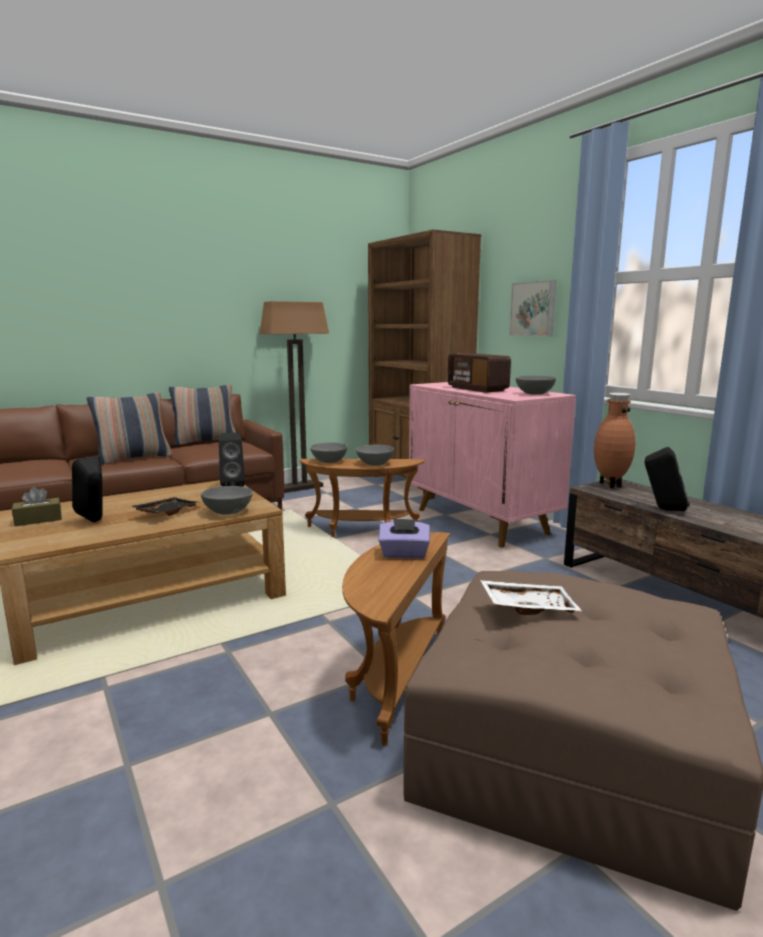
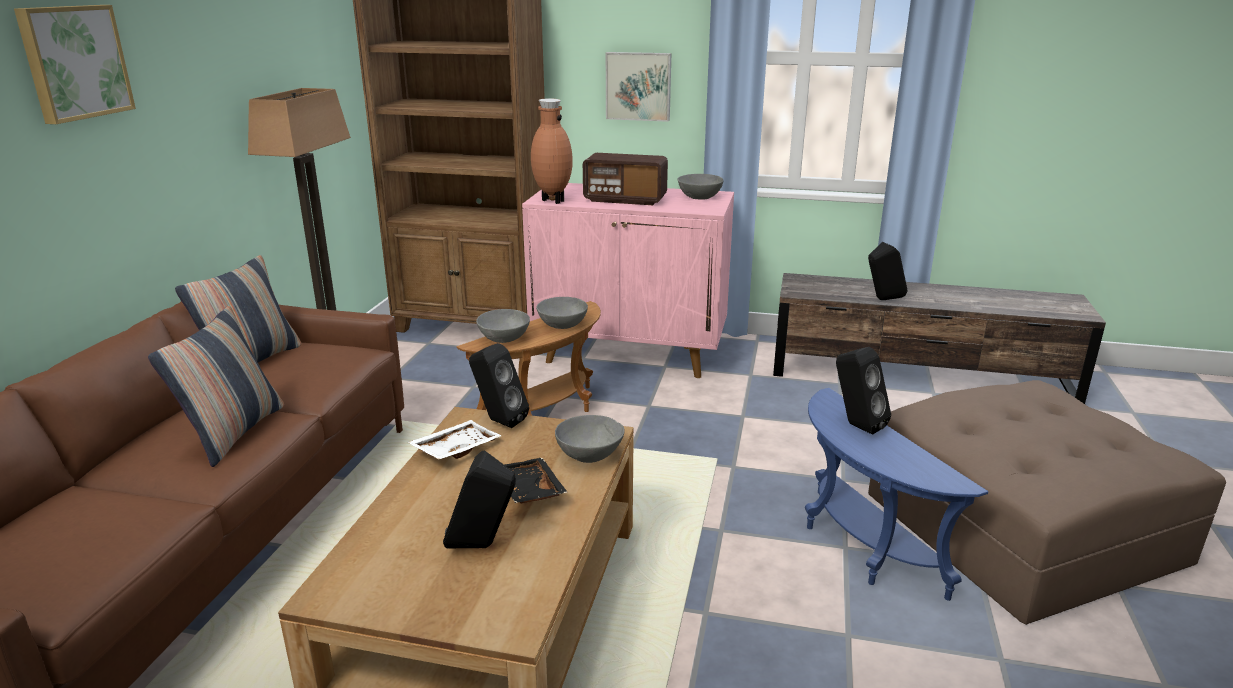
camera: 45 degrees left, 10 degrees up
brown tissue box [12,487,62,526] -> none
brown side table [342,532,450,746] -> blue side table [805,388,988,601]
purple tissue box [379,518,430,559] -> black speaker [836,347,891,435]
white tray [480,580,583,615] -> white tray moved to [408,420,501,460]
brown vase [594,393,636,488] -> brown vase moved to [531,98,573,204]
none -> picture [14,5,136,124]

